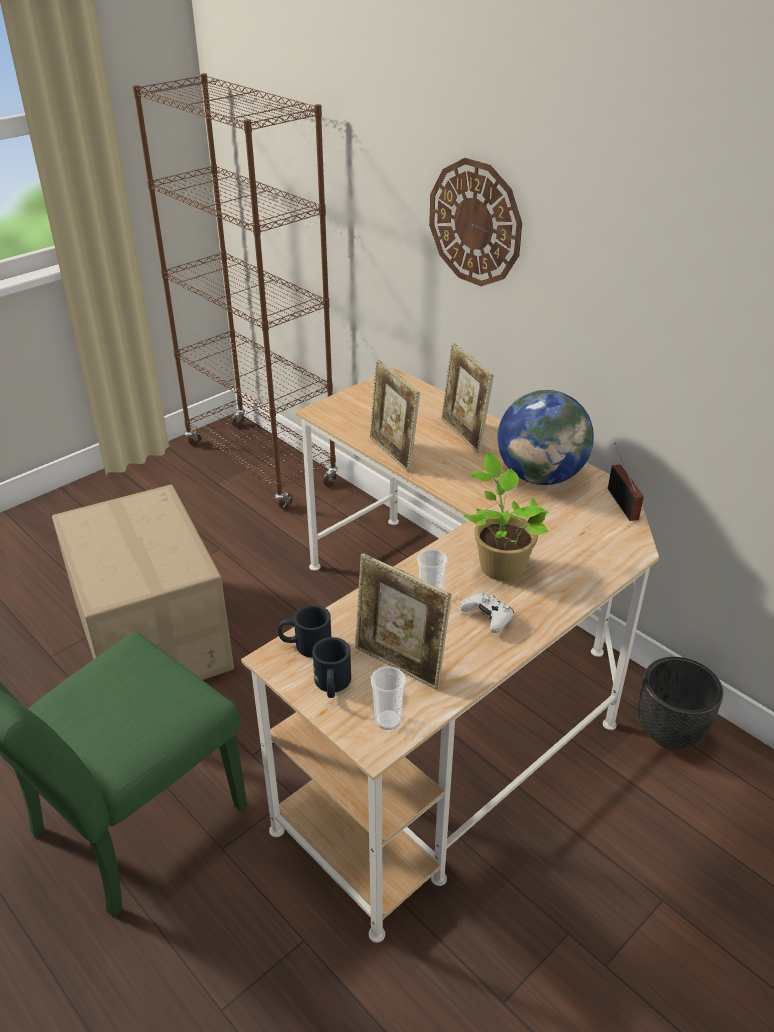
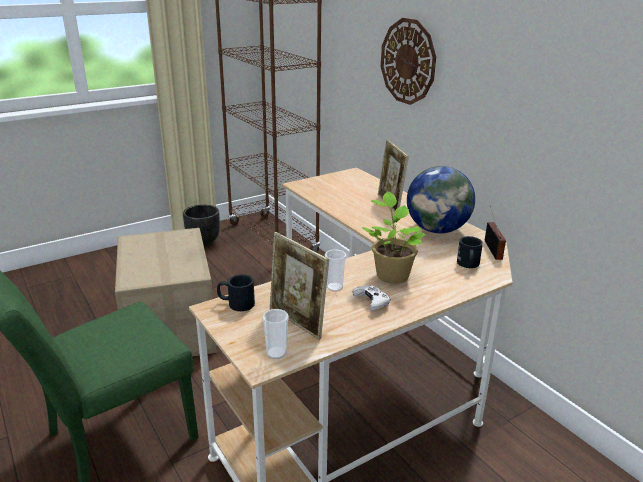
camera: 10 degrees right, 10 degrees down
black mug [312,637,351,698] -> black mug moved to [457,236,483,268]
picture frame [369,359,420,473] -> none
black planter [638,657,723,749] -> black planter moved to [183,204,220,246]

